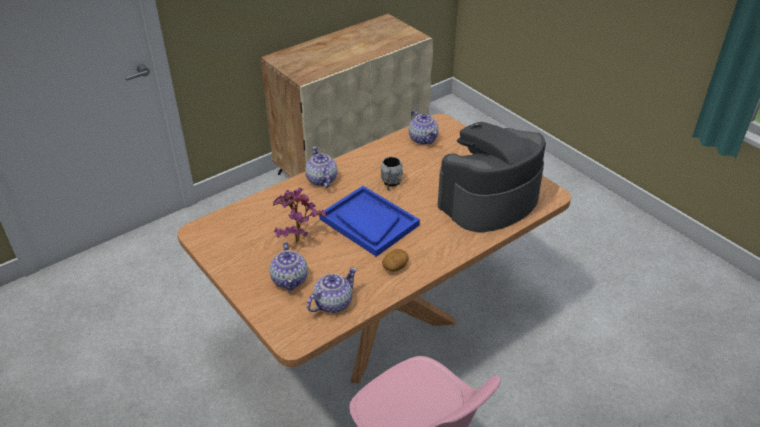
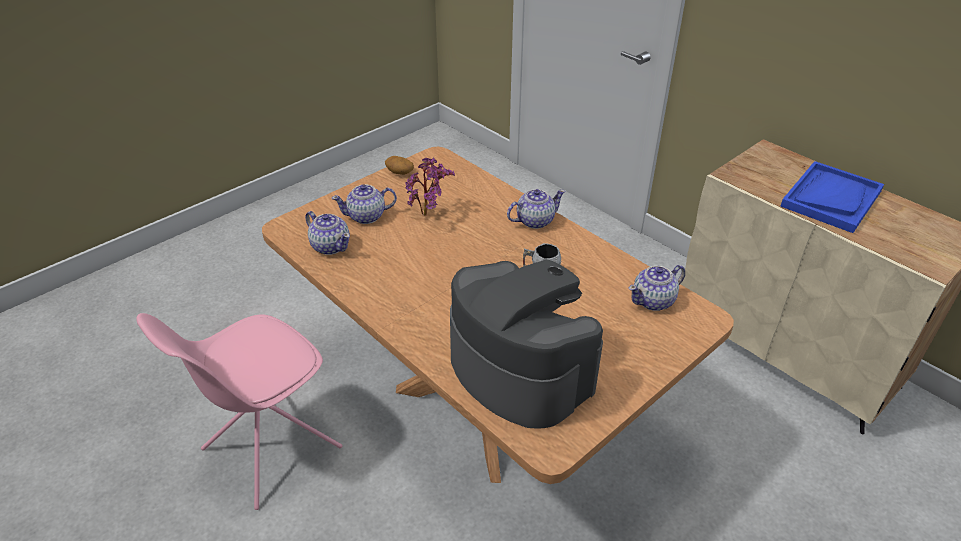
camera: 85 degrees right, 0 degrees up
blue tray [319,186,420,257] -> blue tray moved to [780,161,884,233]
potato [382,249,409,271] -> potato moved to [385,156,414,175]

